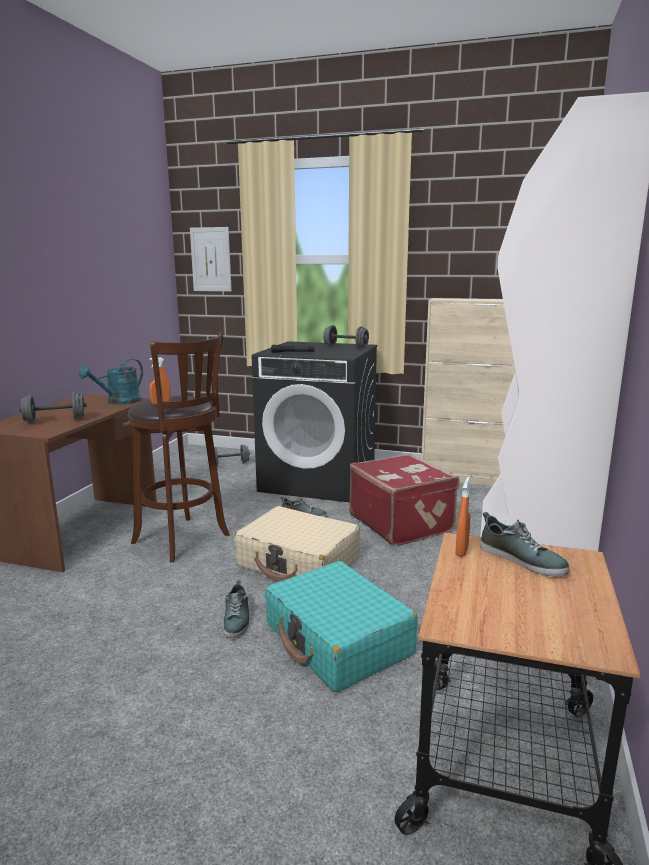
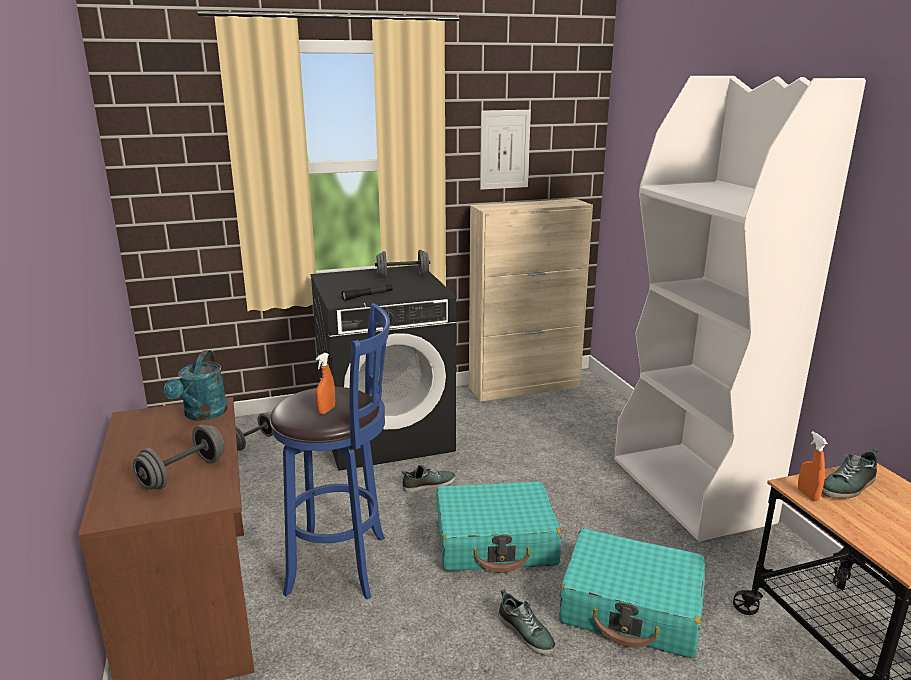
camera: 35 degrees left, 5 degrees up
brown stool [128,332,229,562] -> blue stool [270,303,390,599]
picture [190,227,232,291] -> picture moved to [480,110,531,190]
beige suitcase [234,506,360,582] -> turquoise suitcase [436,481,562,573]
red suitcase [349,454,459,546] -> none
shoe [480,512,570,577] -> shoe turned 135 degrees clockwise [822,448,878,499]

